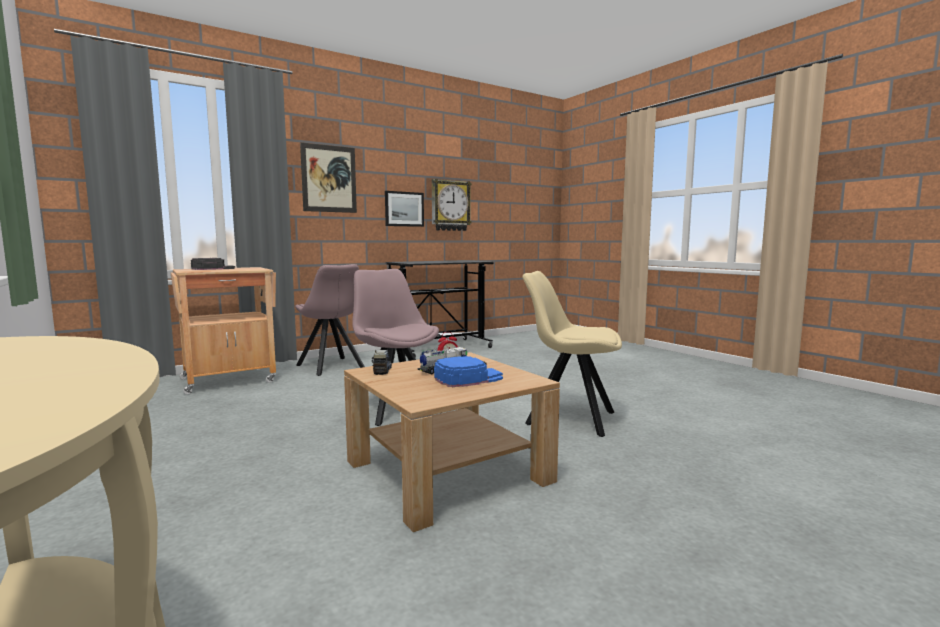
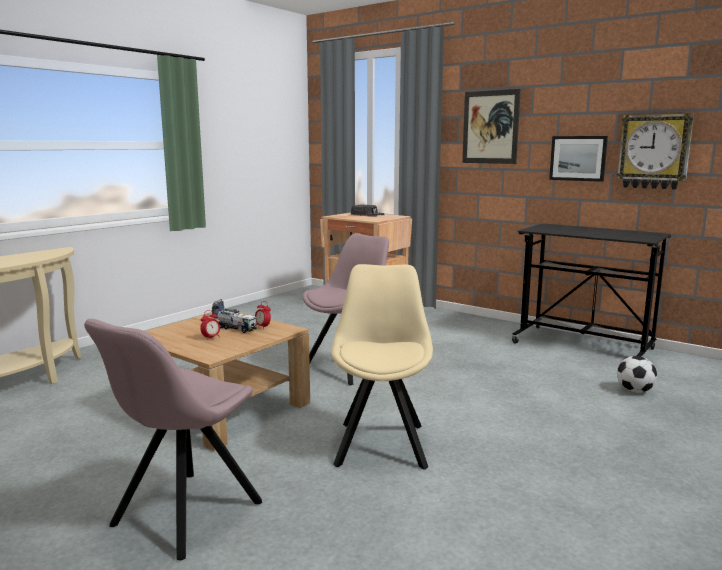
camera: 70 degrees right, 5 degrees up
pink chair [295,264,365,376] -> pink chair moved to [84,319,262,560]
blue cap [434,356,503,387] -> alarm clock [200,310,220,338]
none -> football [617,356,657,393]

